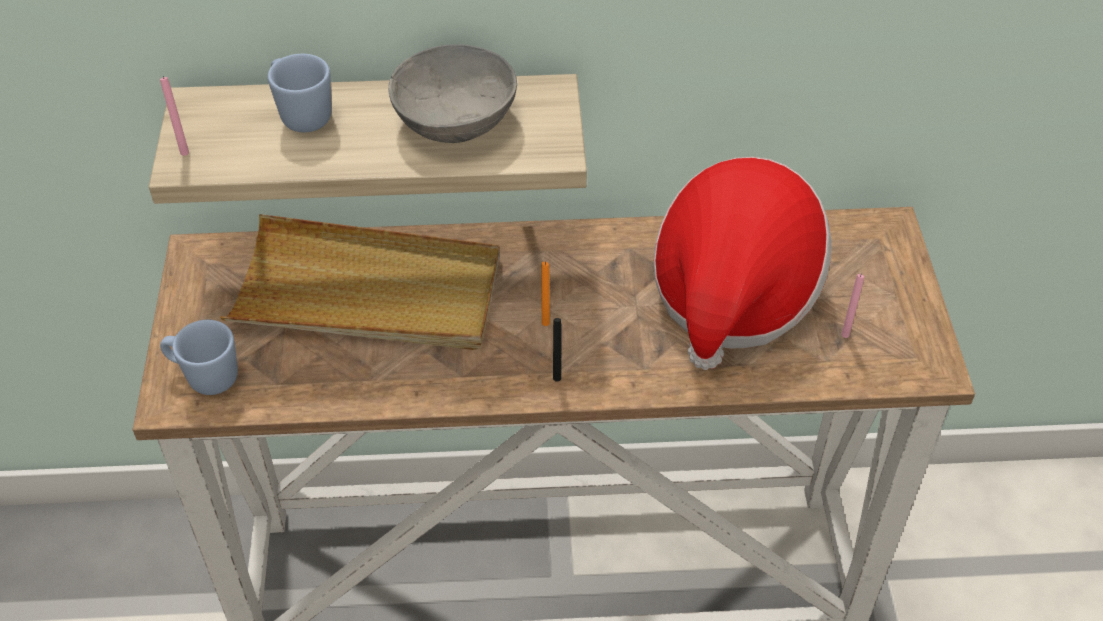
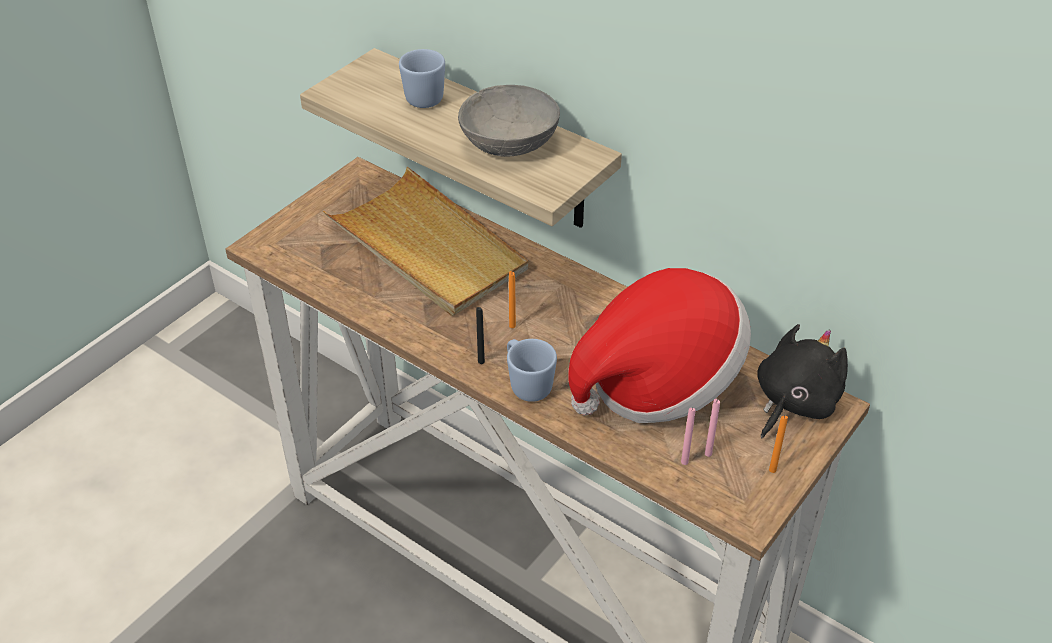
camera: 40 degrees right, 5 degrees down
pink candle [160,76,189,156] -> pink candle moved to [681,407,695,465]
blue mug [160,320,238,395] -> blue mug moved to [507,339,557,402]
none -> black plush toy [757,324,848,438]
none -> orange candle [769,416,788,473]

